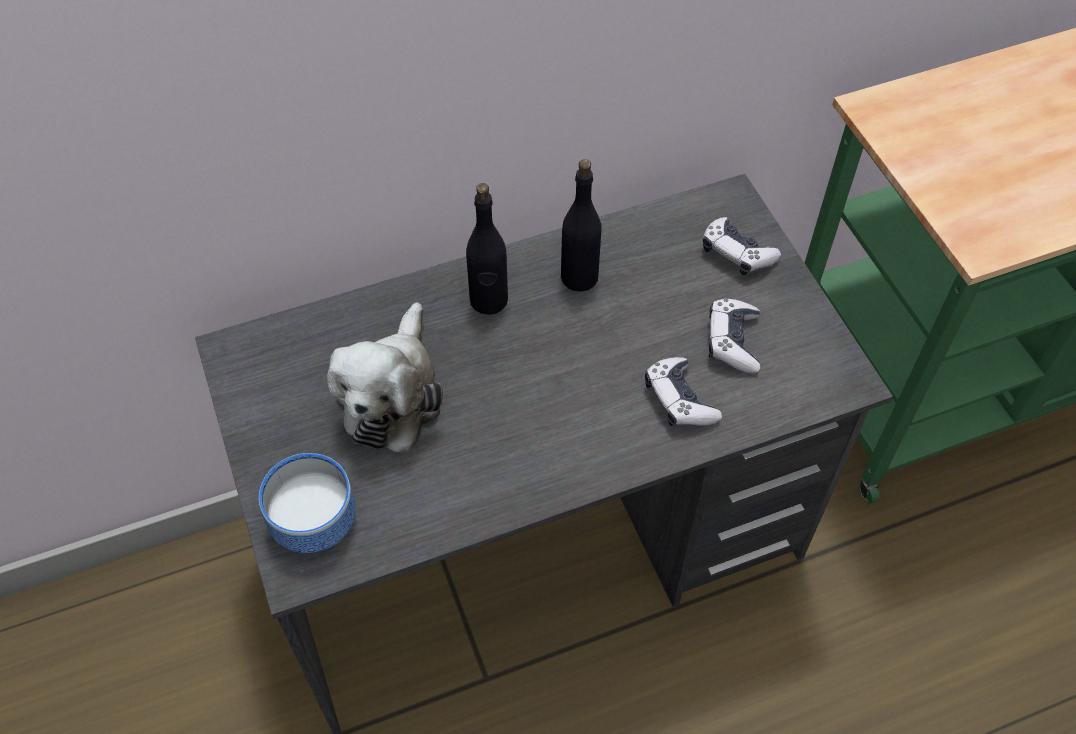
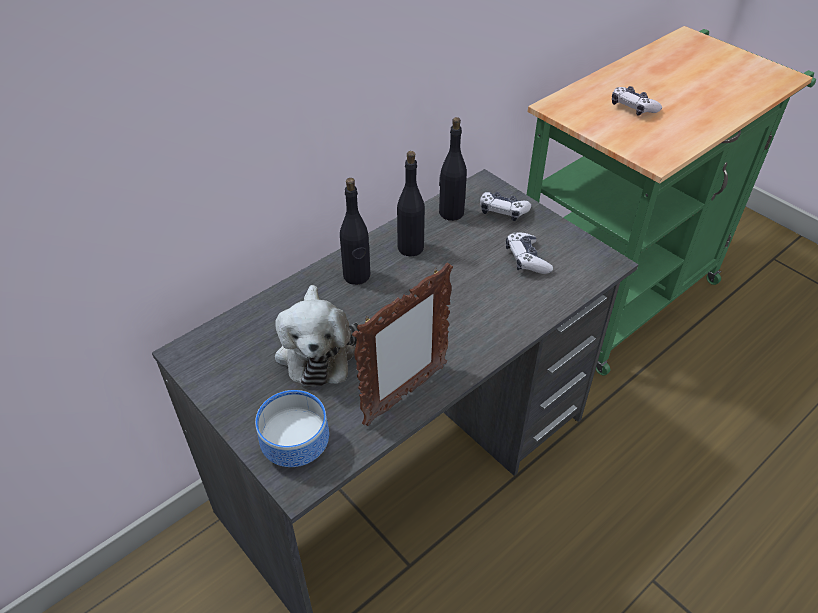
camera: 20 degrees left, 10 degrees down
game controller [645,357,722,426] -> game controller moved to [612,86,662,116]
none -> picture frame [352,262,453,426]
none -> black bottle [439,117,467,221]

